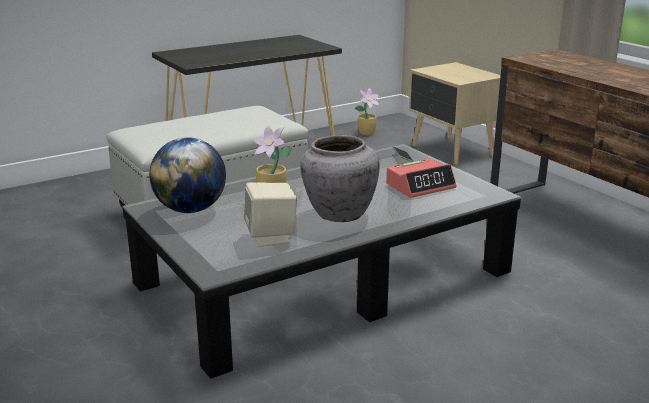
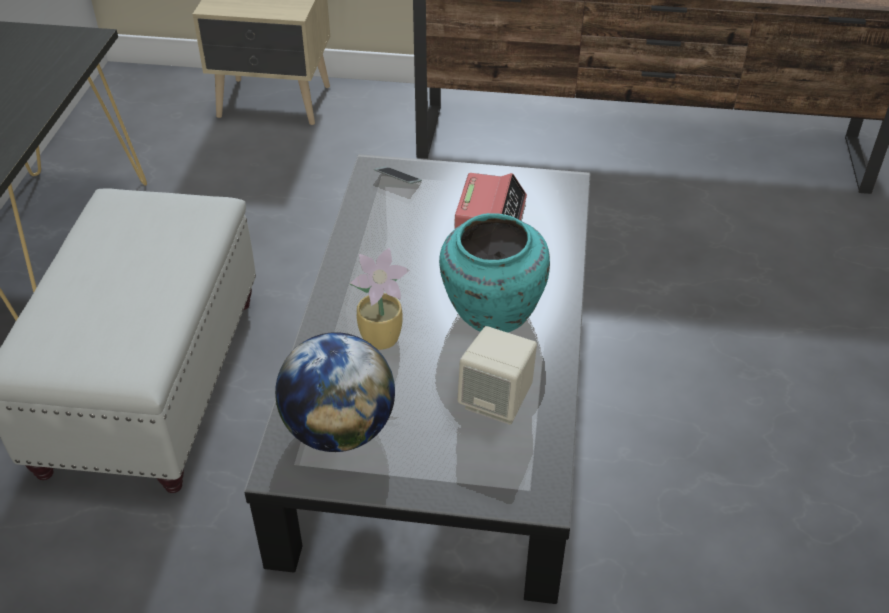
camera: 50 degrees left, 20 degrees up
grey vase [300,135,380,222] -> turquoise vase [439,213,550,333]
potted plant [355,88,379,135] -> none

